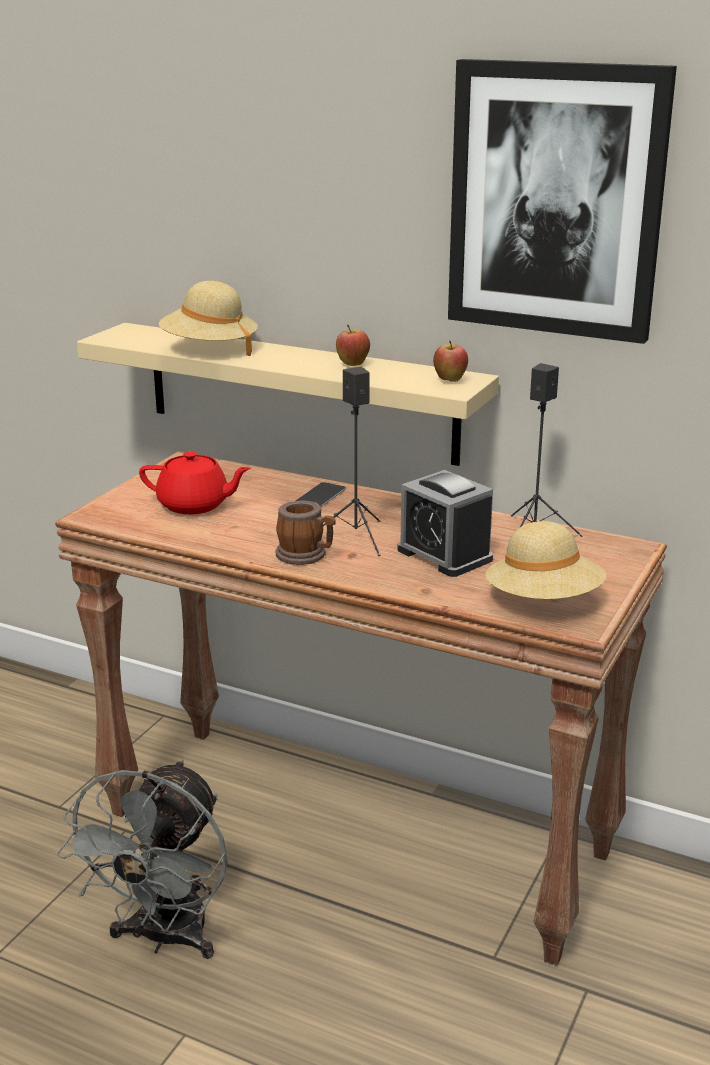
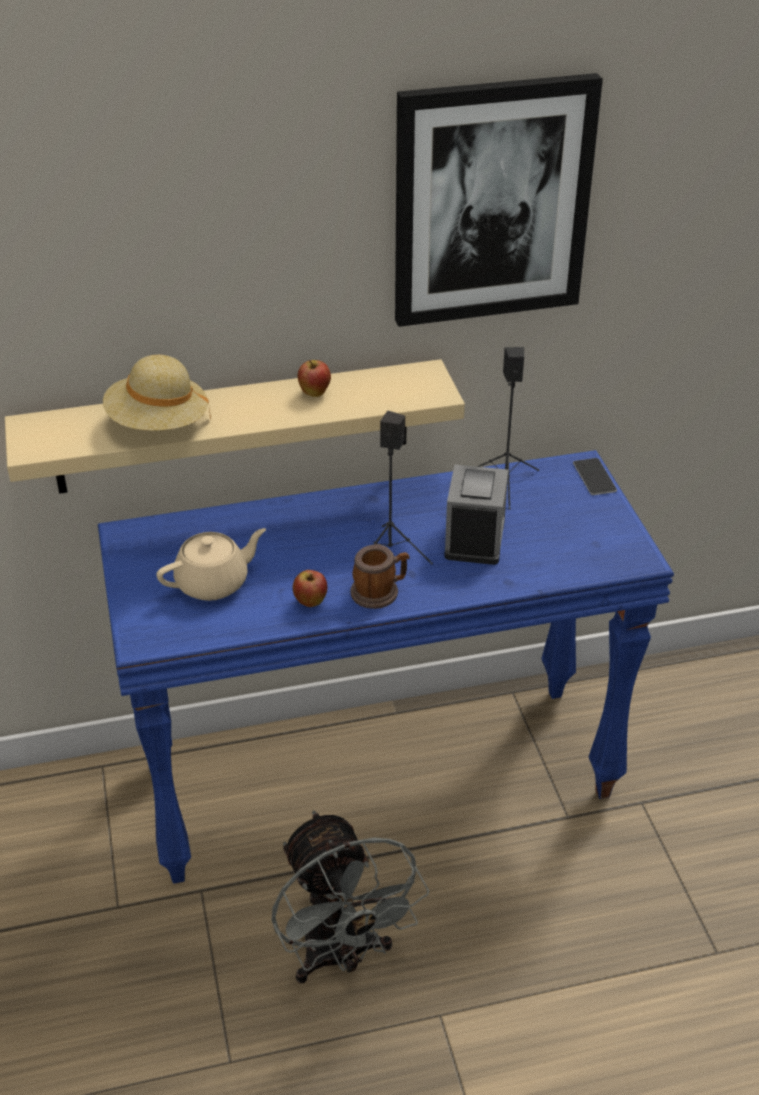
camera: 40 degrees left, 15 degrees up
brown console table [55,451,667,966] -> blue console table [98,450,674,884]
red teapot [139,451,251,514] -> beige teapot [156,528,266,601]
phone [296,482,346,507] -> phone moved to [573,458,617,495]
alarm clock [398,470,493,577] -> alarm clock turned 90 degrees counterclockwise [444,464,508,565]
apple [433,340,468,382] -> apple moved to [293,570,327,607]
beige hat [485,521,607,600] -> none

